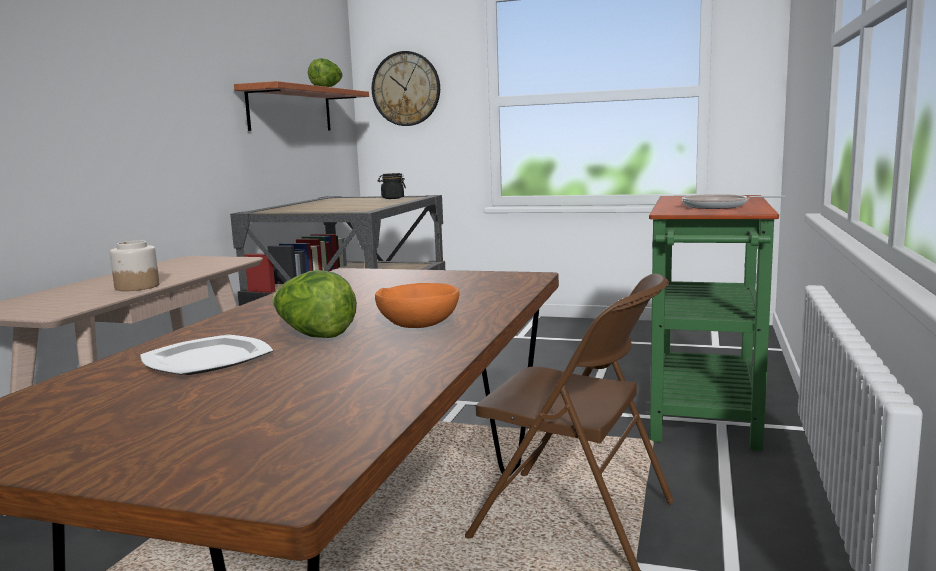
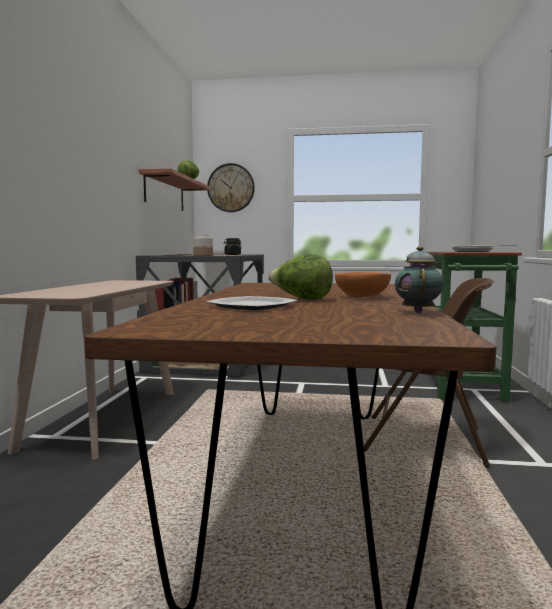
camera: 10 degrees left, 5 degrees down
jar [110,240,159,291] -> jar moved to [193,234,213,256]
none -> teapot [395,246,444,313]

